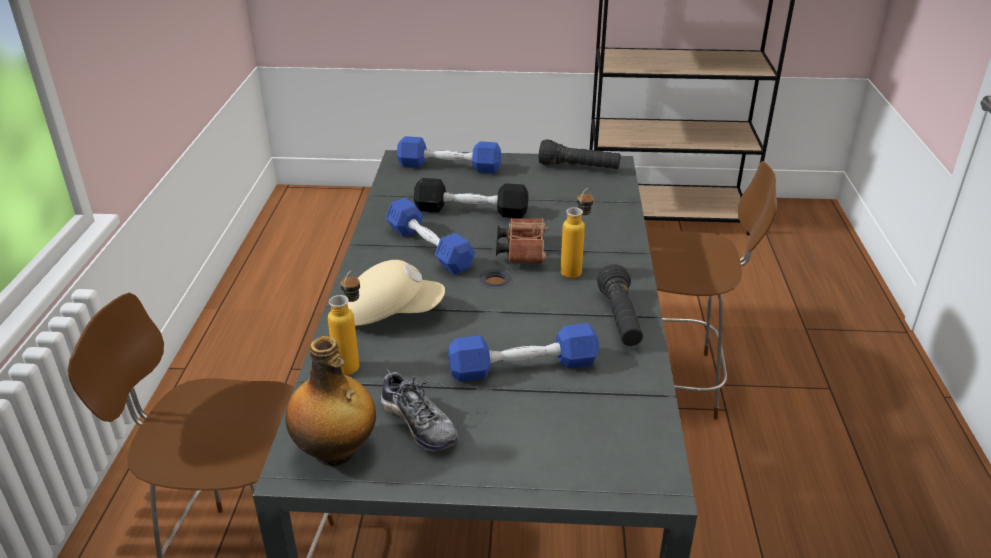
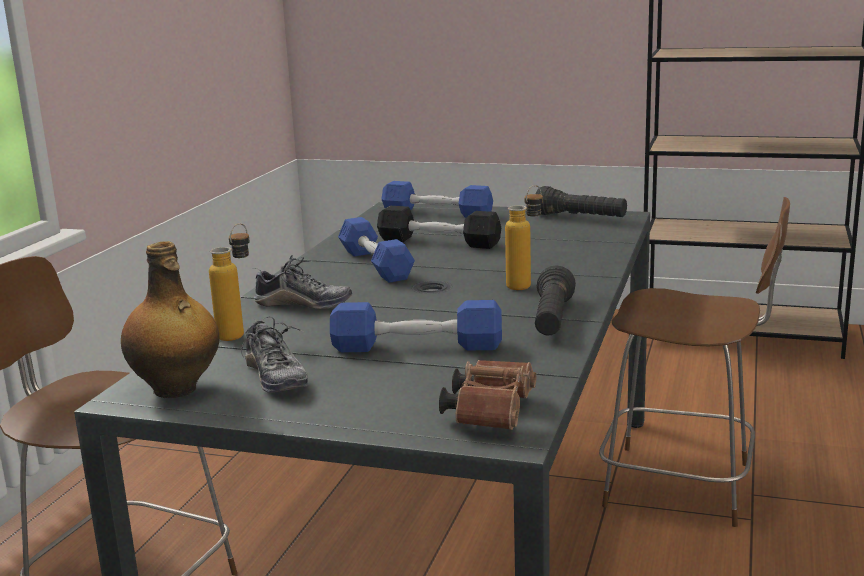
camera: 15 degrees right, 15 degrees down
beige cap [348,260,445,326] -> shoe [254,255,352,309]
brown binoculars [496,218,548,264] -> brown binoculars moved to [439,360,536,430]

